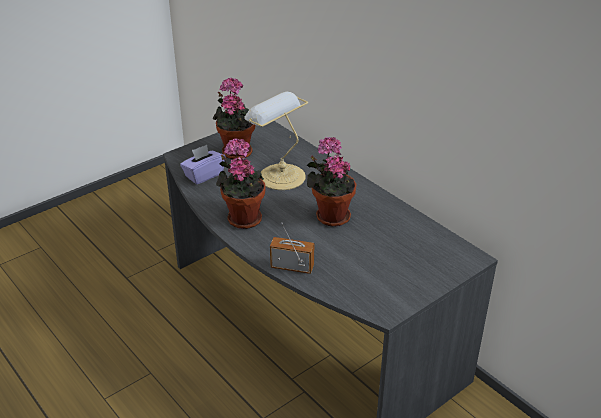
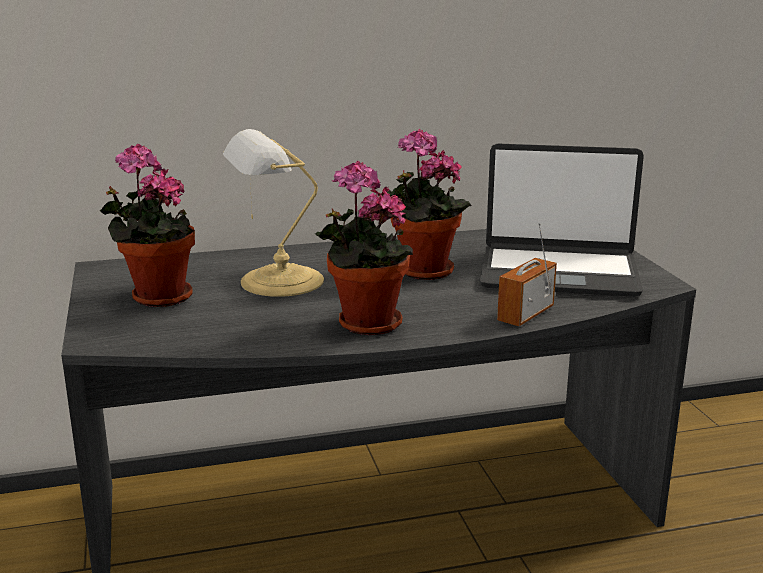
camera: 65 degrees left, 15 degrees down
purple tissue box [180,145,226,185] -> none
none -> laptop [479,144,644,297]

